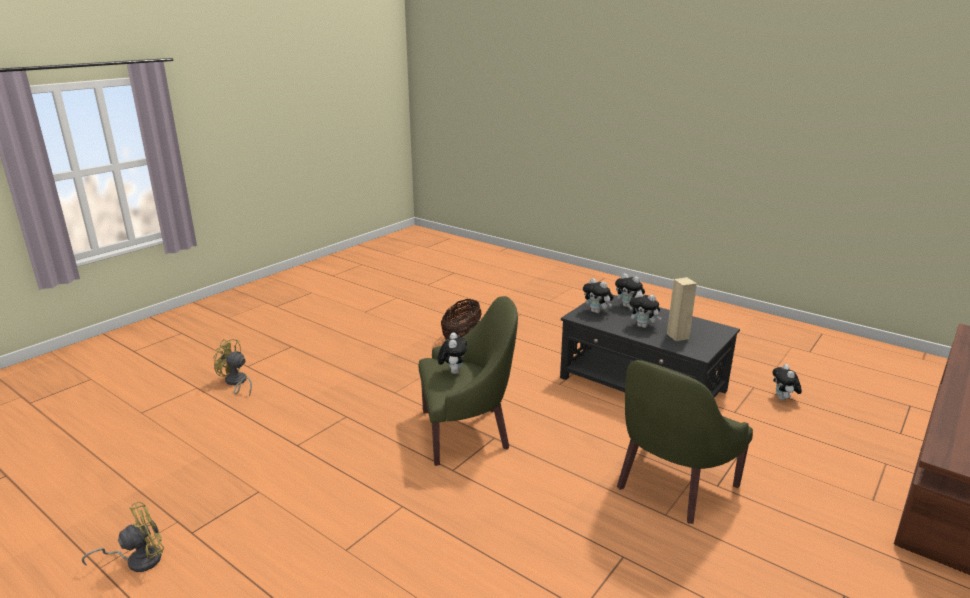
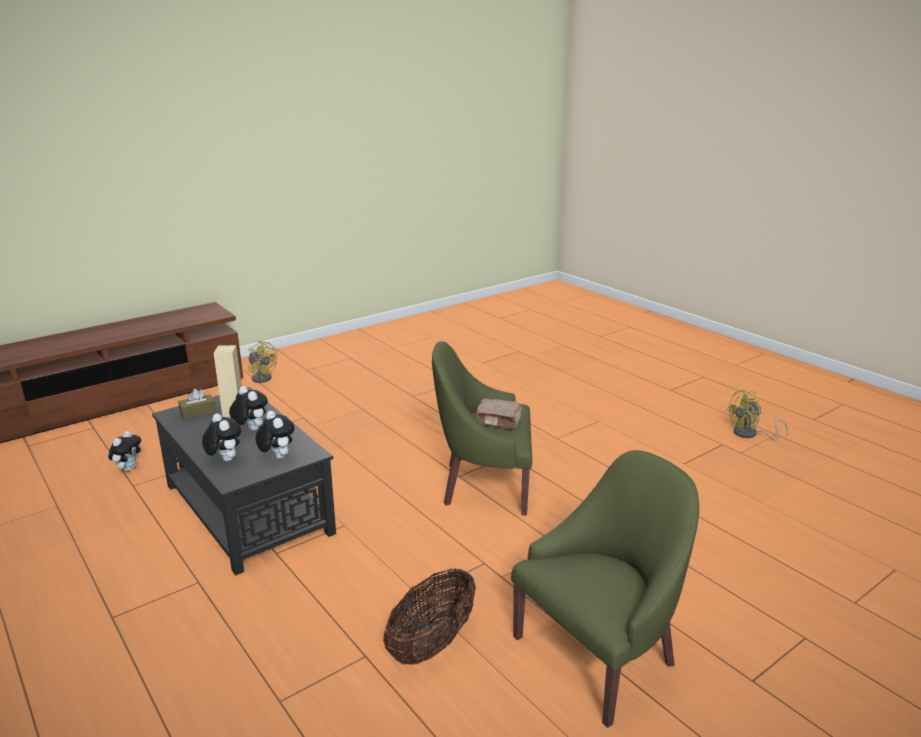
camera: 165 degrees left, 0 degrees up
yellow fan [213,339,252,397] -> yellow fan moved to [248,341,277,383]
plush toy [438,332,467,374] -> brown book [475,398,522,430]
green armchair [617,360,753,524] -> green armchair moved to [511,450,699,728]
none -> brown tissue box [178,389,216,420]

